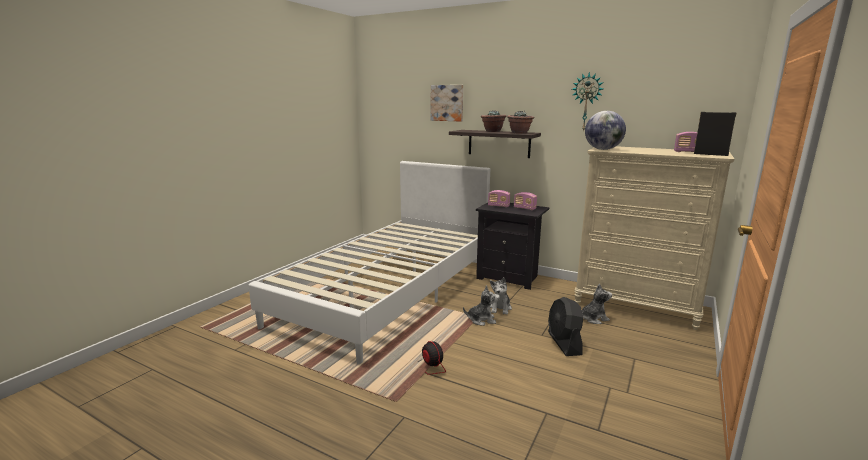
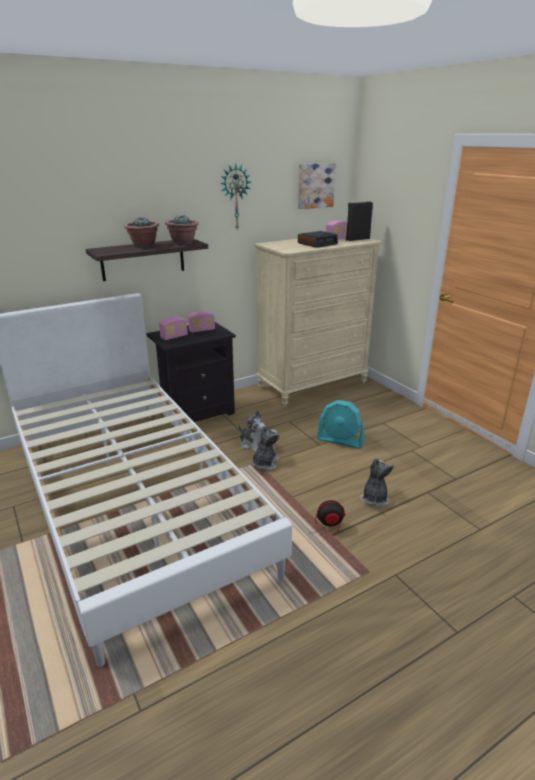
camera: 60 degrees left, 10 degrees up
picture [431,85,463,122] -> picture moved to [298,163,336,209]
black fan [548,297,583,356] -> turquoise fan [317,400,365,449]
plush toy [582,283,612,324] -> plush toy moved to [360,458,394,507]
globe [585,111,626,150] -> none
none -> alarm clock [298,231,338,248]

